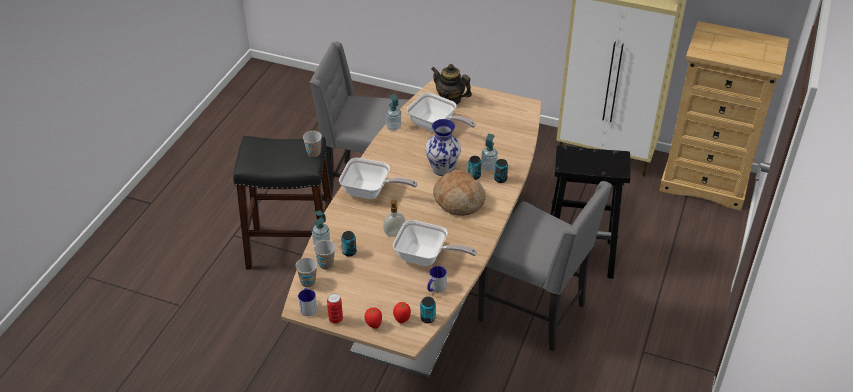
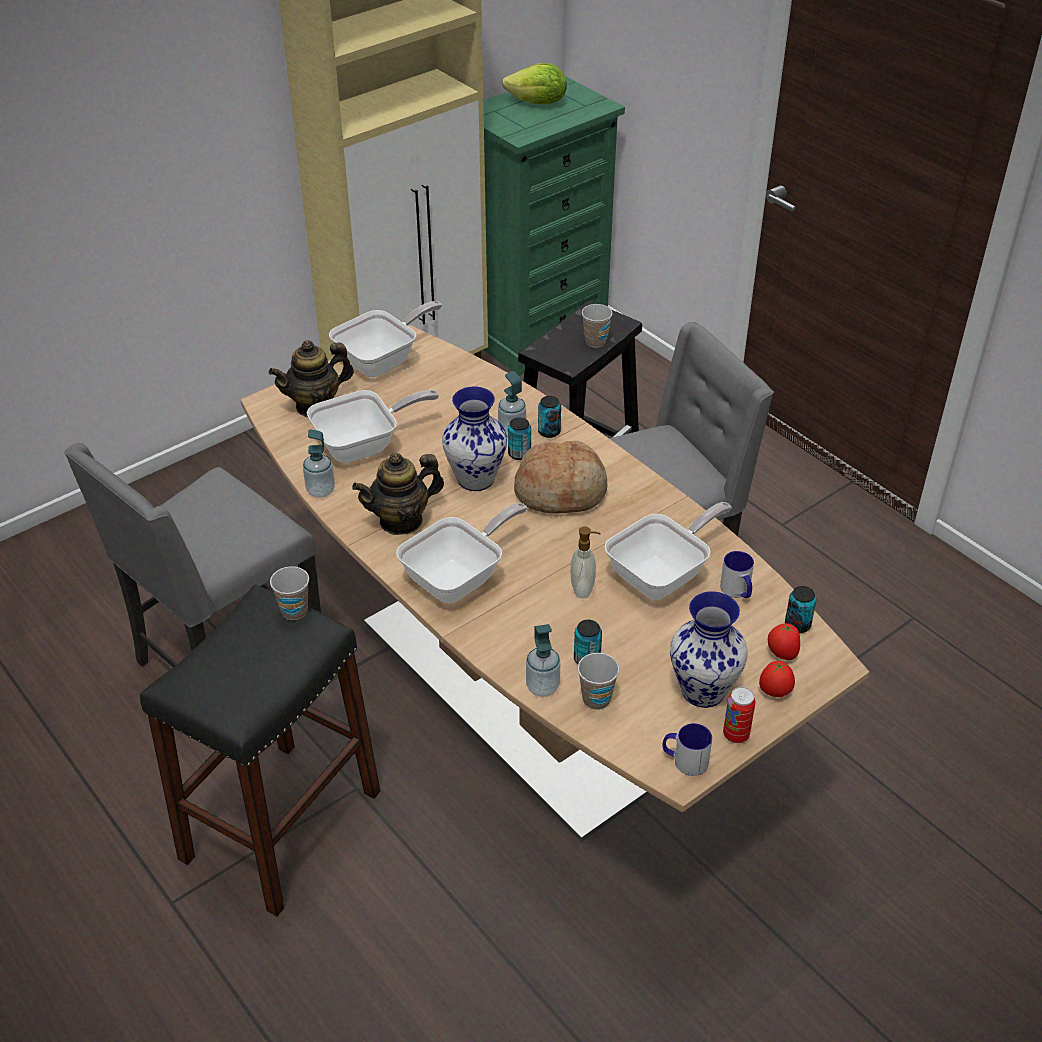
camera: 60 degrees left, 0 degrees up
cup [295,257,317,288] -> cup moved to [582,304,612,348]
beige dresser [659,21,789,211] -> green dresser [483,76,625,376]
none -> frying pan [329,301,442,377]
none -> teapot [352,453,444,535]
none -> lettuce [502,63,567,104]
none -> vase [670,591,748,708]

